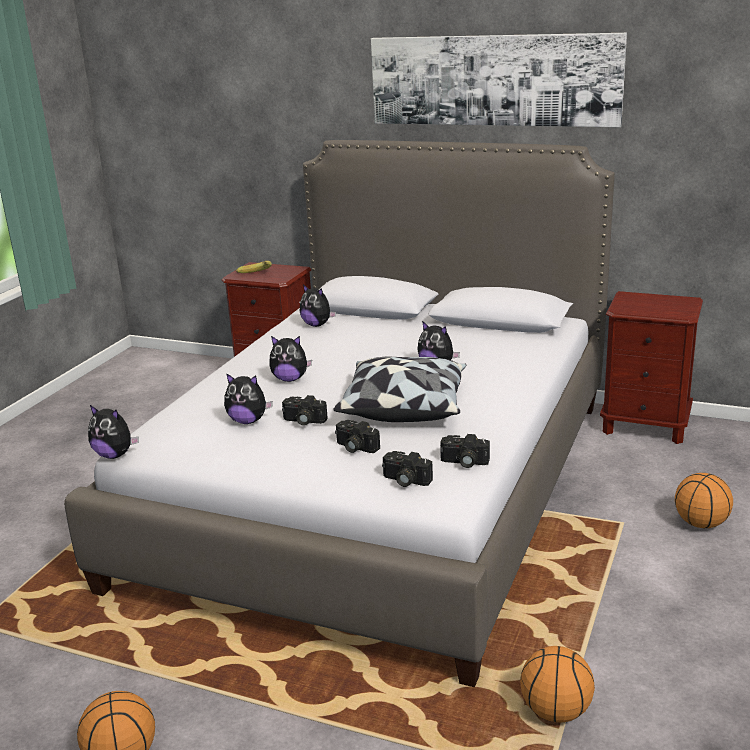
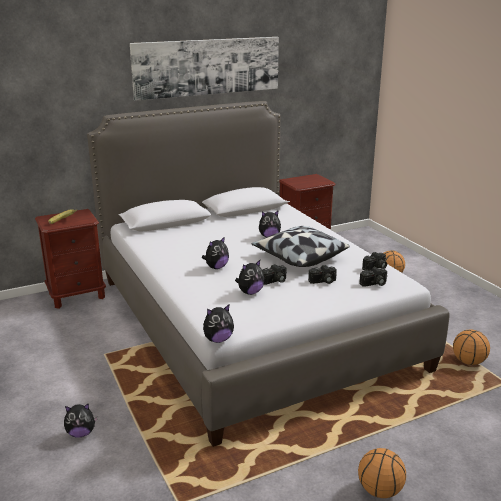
camera: 50 degrees left, 0 degrees up
plush toy [300,284,336,327] -> plush toy moved to [64,404,98,437]

